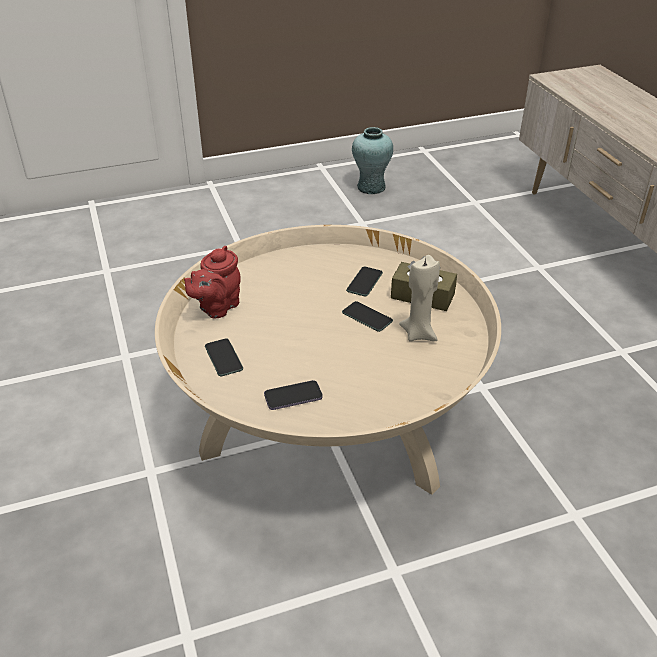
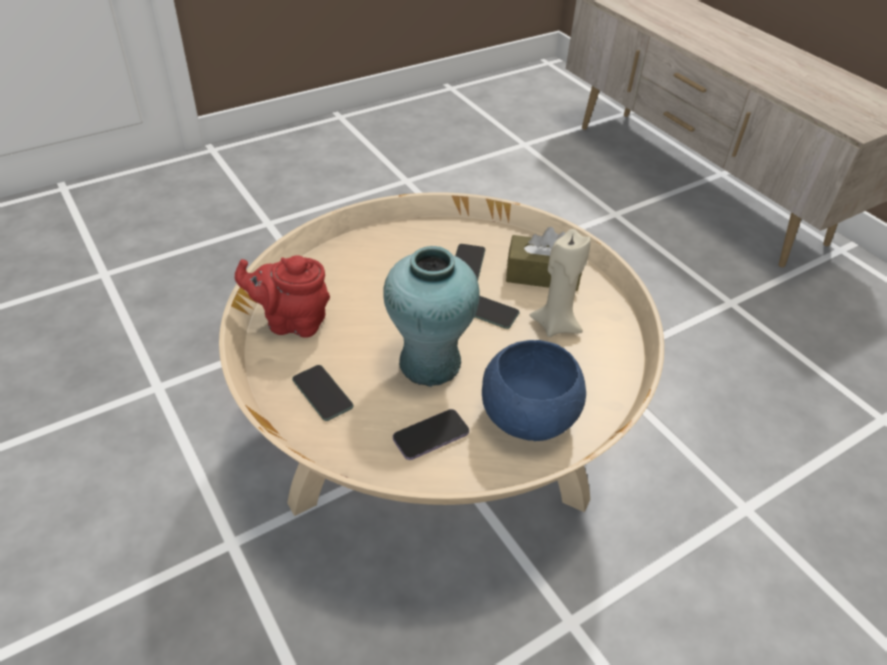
camera: 15 degrees left, 5 degrees up
red teapot [184,246,241,318] -> red teapot turned 75 degrees clockwise [235,255,330,338]
turquoise vase [352,127,393,194] -> turquoise vase moved to [383,246,480,387]
none -> blue bowl [482,340,586,441]

